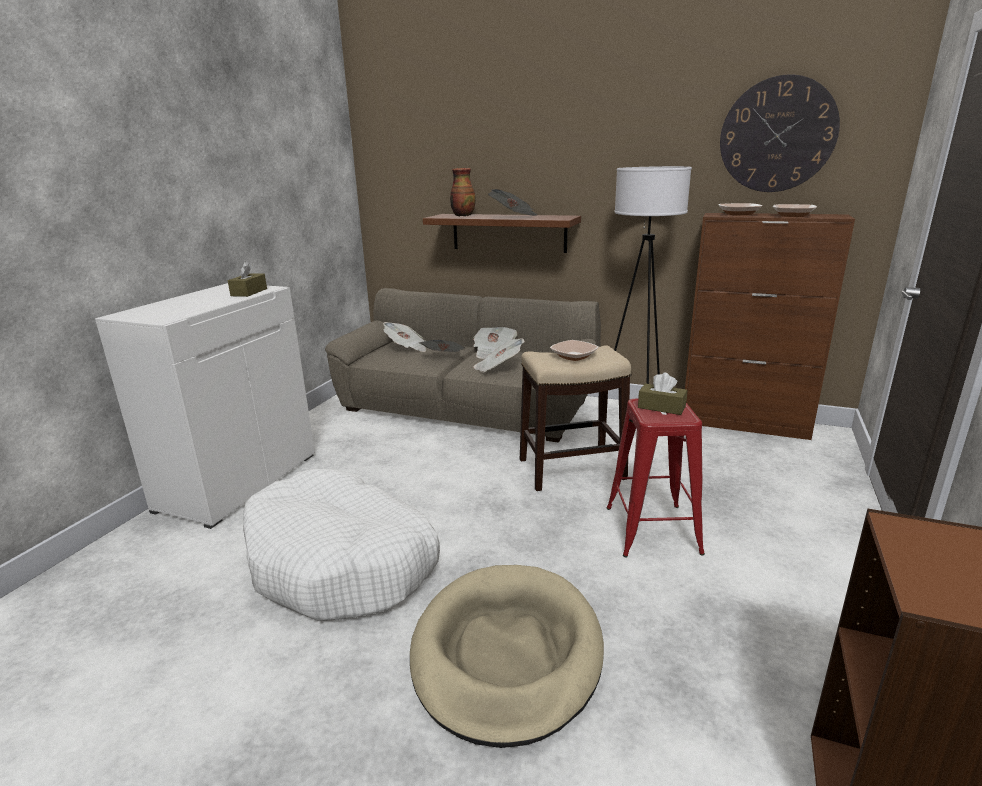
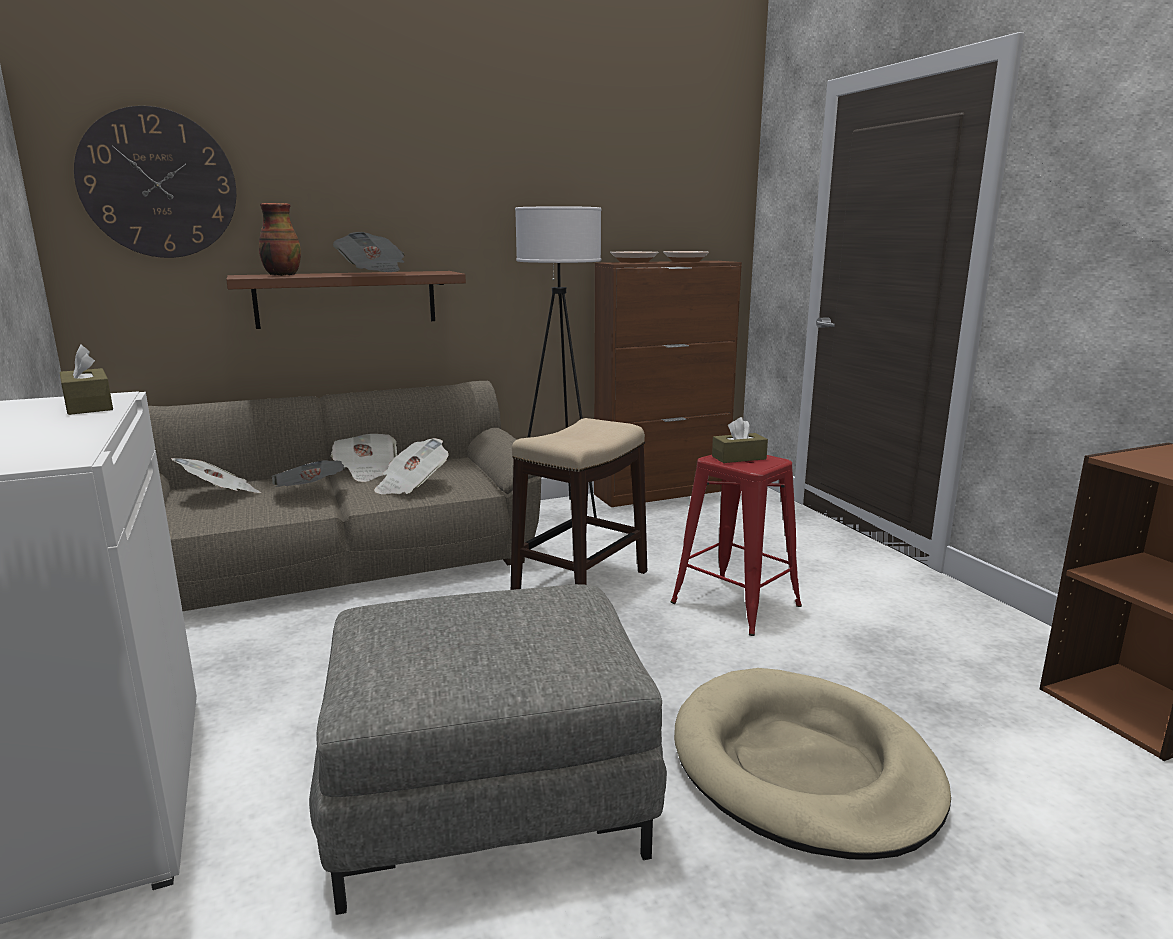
camera: 45 degrees left, 5 degrees down
white dog bed [243,469,440,621] -> grey ottoman [309,584,667,915]
bowl [550,340,599,361] -> none
wall clock [720,74,840,192] -> wall clock moved to [74,106,236,258]

